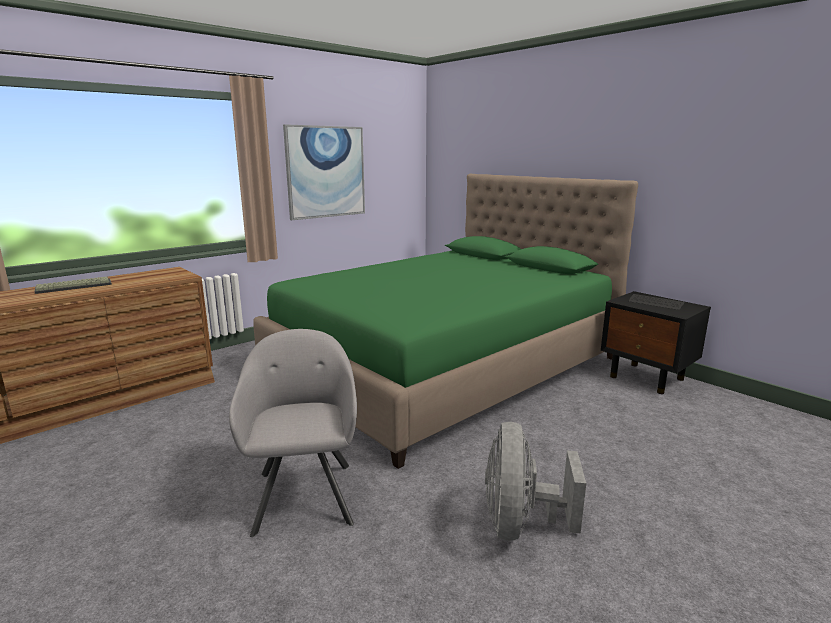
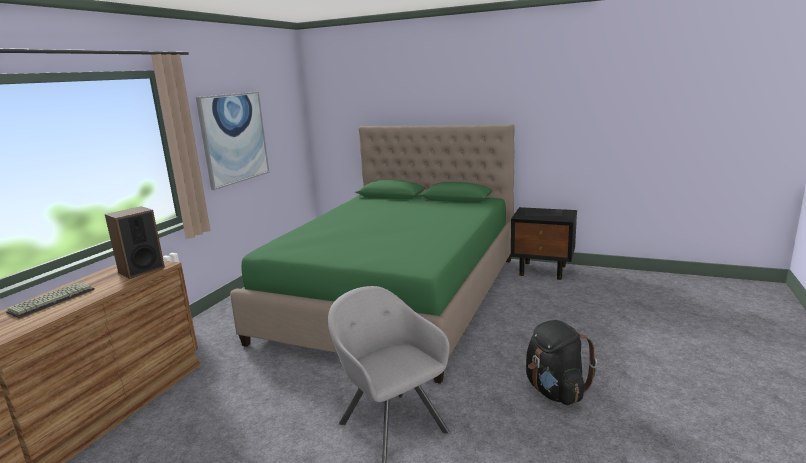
camera: 25 degrees left, 0 degrees up
grey fan [485,422,586,541] -> black backpack [526,320,597,405]
none -> speaker [105,206,165,279]

